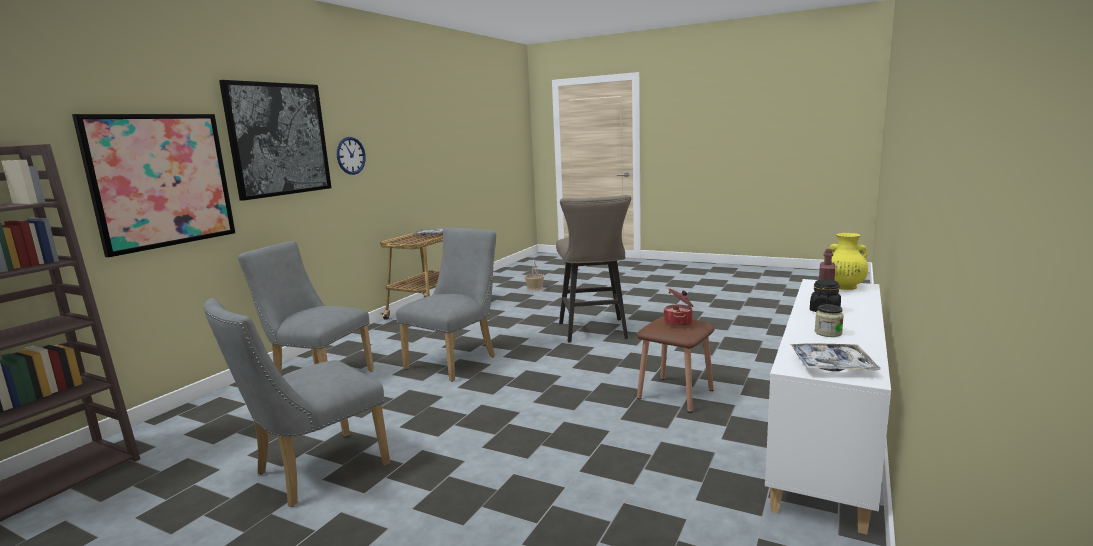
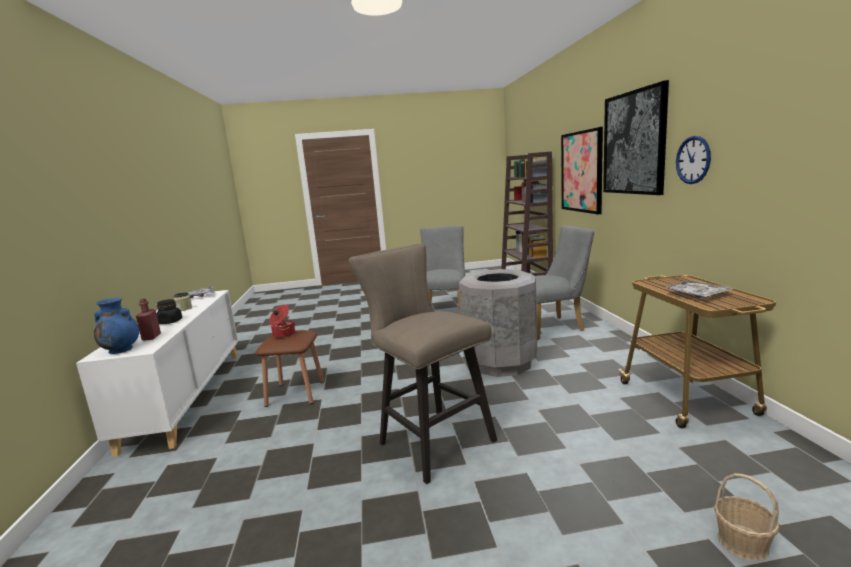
camera: 145 degrees right, 0 degrees up
grey chair [396,228,496,382] -> grey trash can [459,269,537,377]
yellow vase [829,233,868,290] -> blue vase [94,298,139,354]

